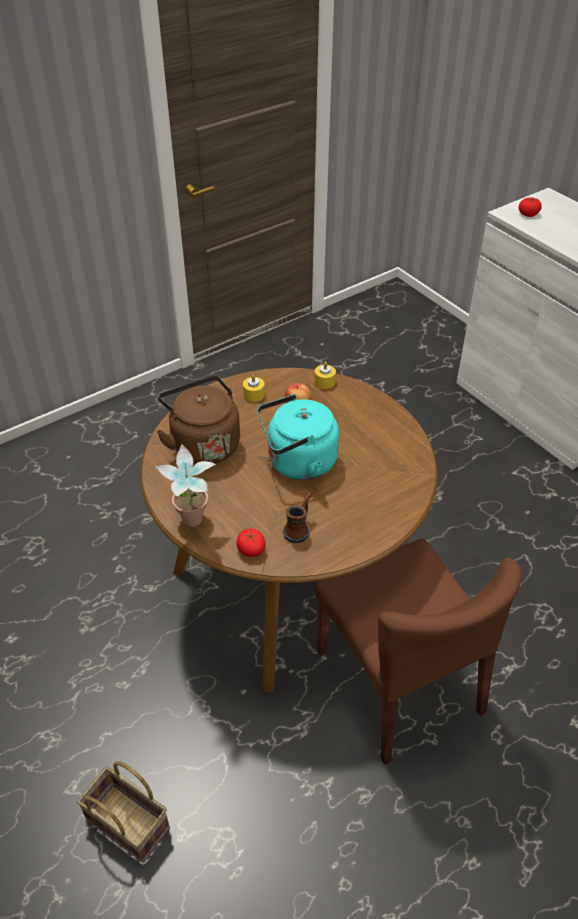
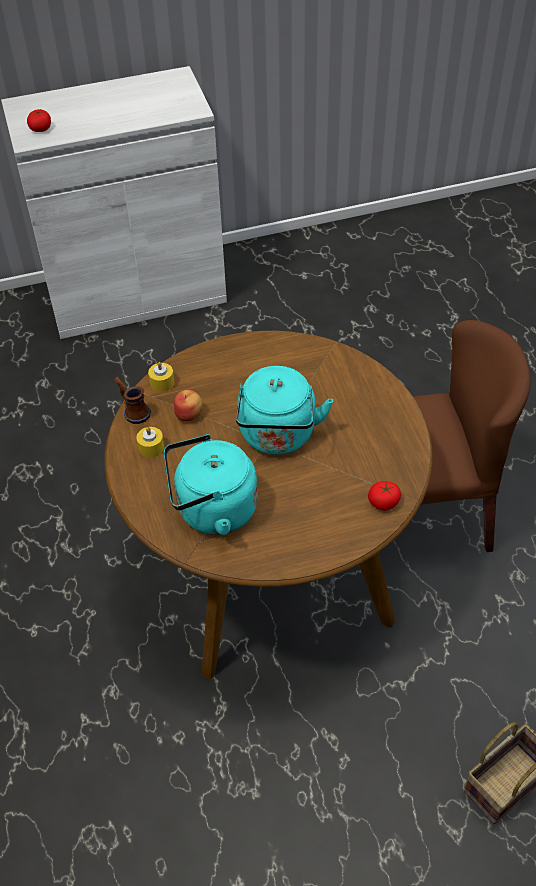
camera: 70 degrees left, 5 degrees up
potted plant [155,444,216,527] -> none
brown kettle [156,376,240,464] -> turquoise kettle [164,434,258,535]
mug [283,492,312,543] -> mug moved to [114,377,151,424]

